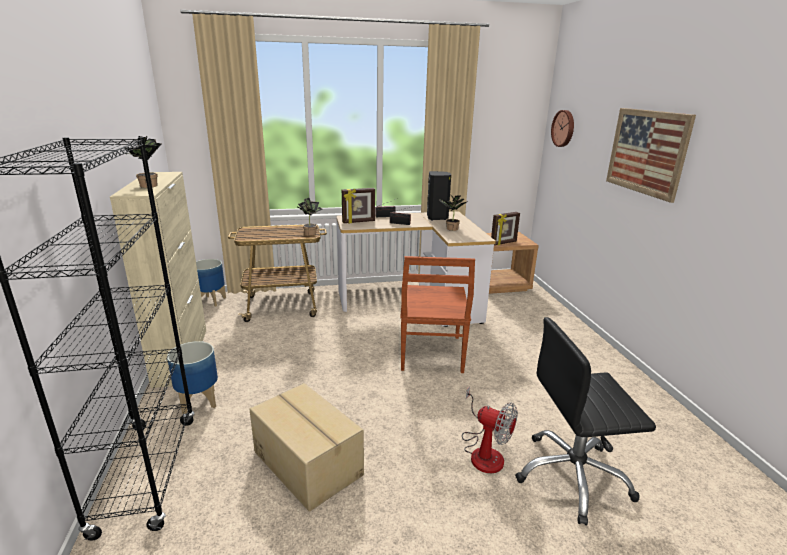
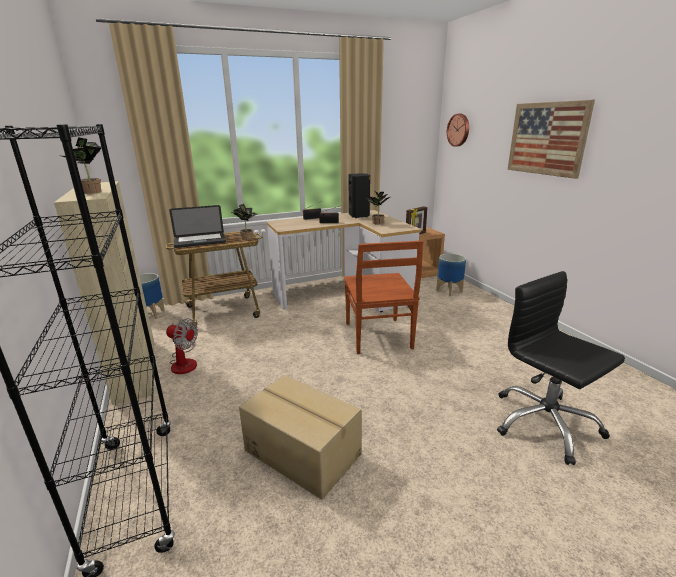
camera: 10 degrees left, 0 degrees up
planter [167,341,218,414] -> planter moved to [436,254,466,296]
picture frame [342,188,375,224] -> none
fan [462,386,518,473] -> fan moved to [166,318,198,374]
black office chair [515,317,656,525] -> black office chair turned 75 degrees clockwise [497,271,625,465]
none -> laptop [169,205,226,248]

